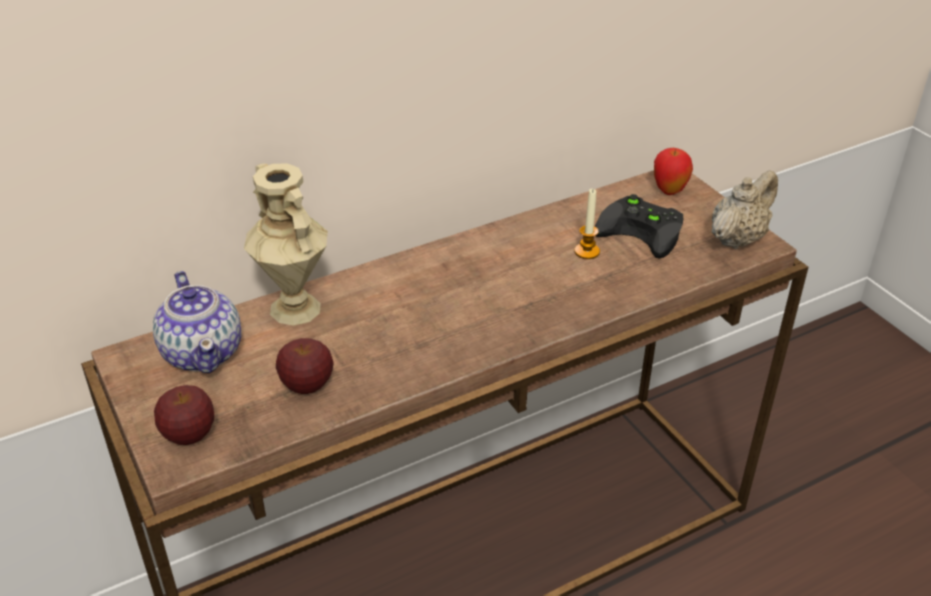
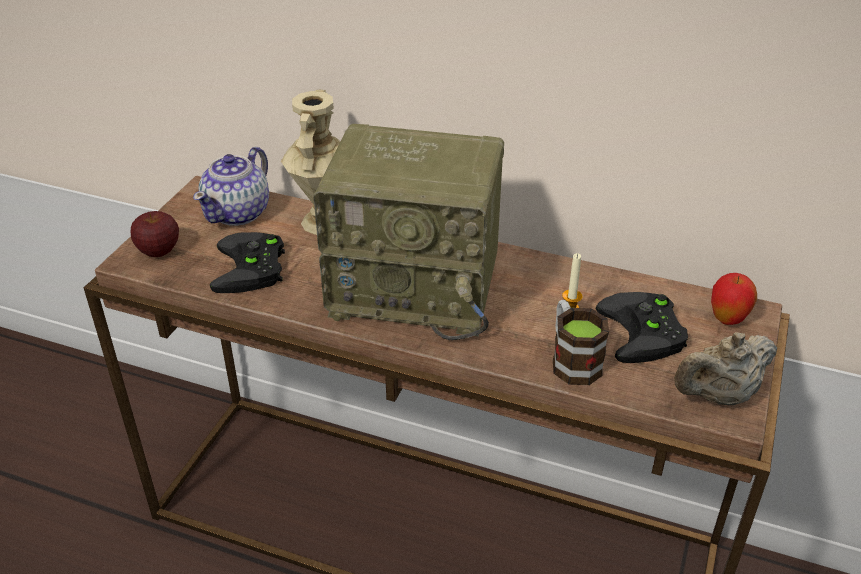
camera: 50 degrees right, 0 degrees up
apple [276,338,334,394] -> black game controller [210,232,285,293]
beige teapot [712,170,778,249] -> beige teapot turned 150 degrees clockwise [674,332,777,405]
none -> radio [313,124,504,340]
none -> mug [553,300,609,385]

